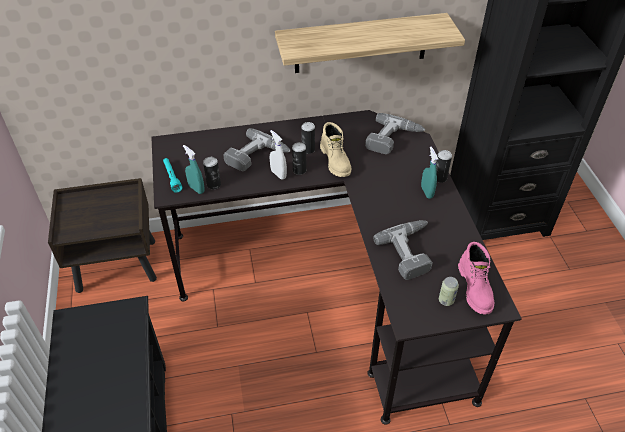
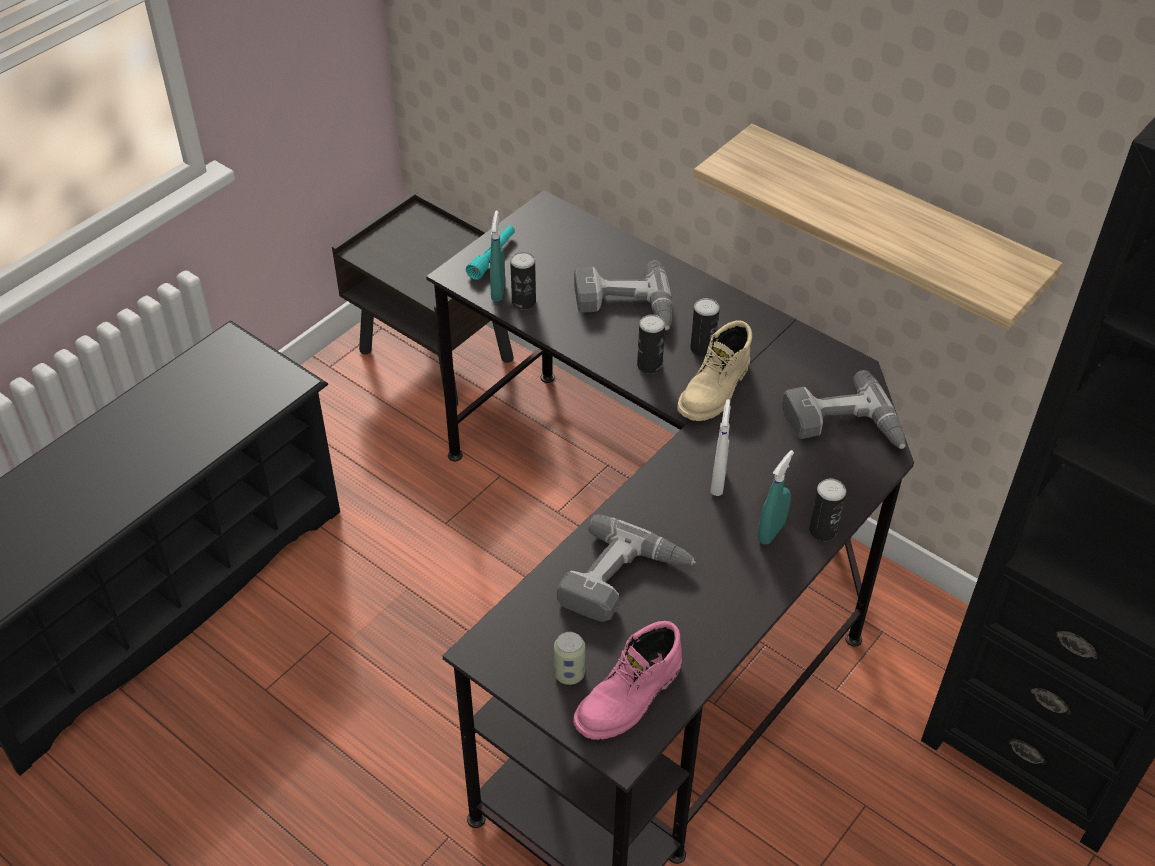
camera: 50 degrees right, 0 degrees up
white spray bottle [269,130,287,180] -> white spray bottle moved to [710,399,731,496]

